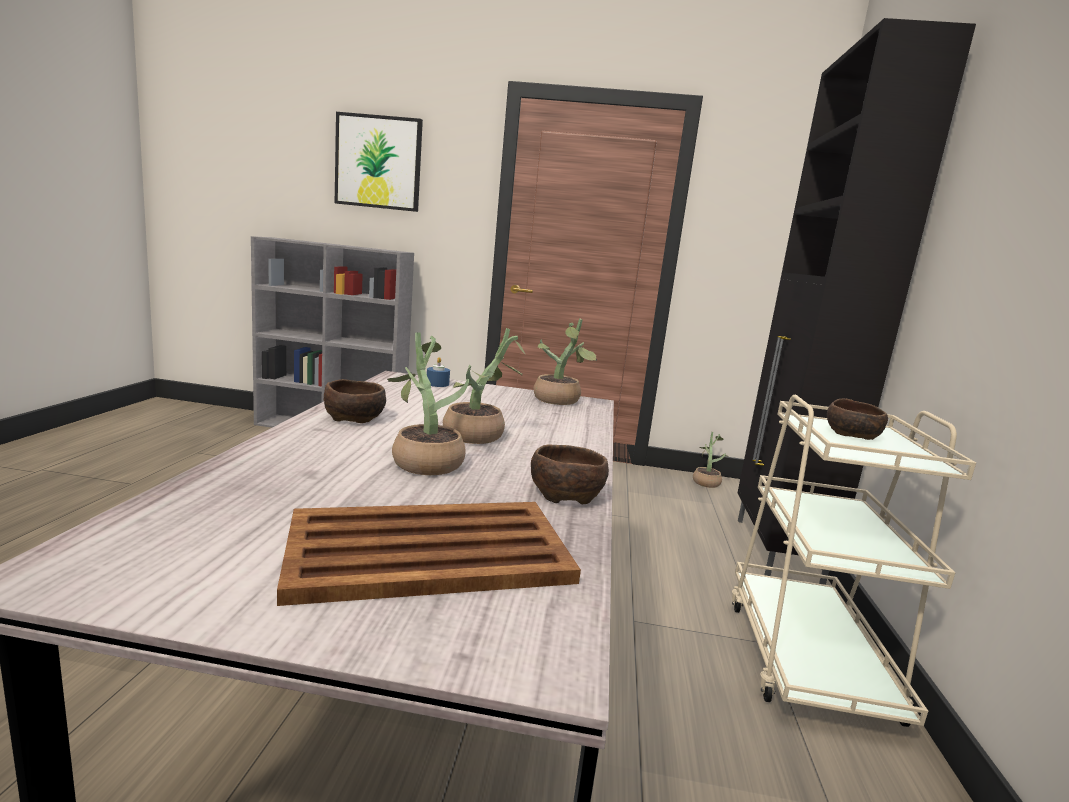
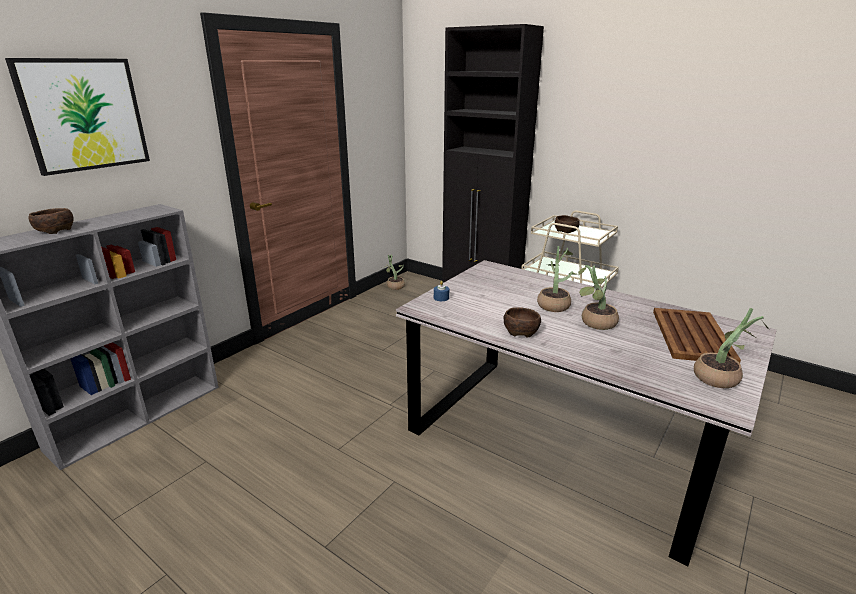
camera: 60 degrees left, 10 degrees up
brown bowl [531,444,609,504] -> brown bowl moved to [28,208,73,234]
potted plant [534,319,597,405] -> potted plant moved to [694,308,770,388]

